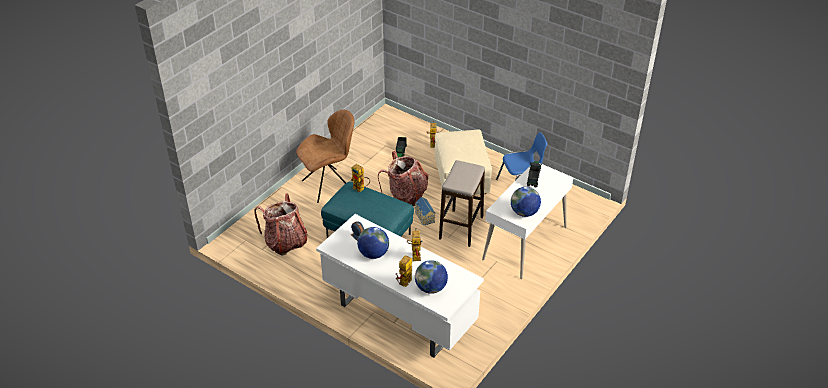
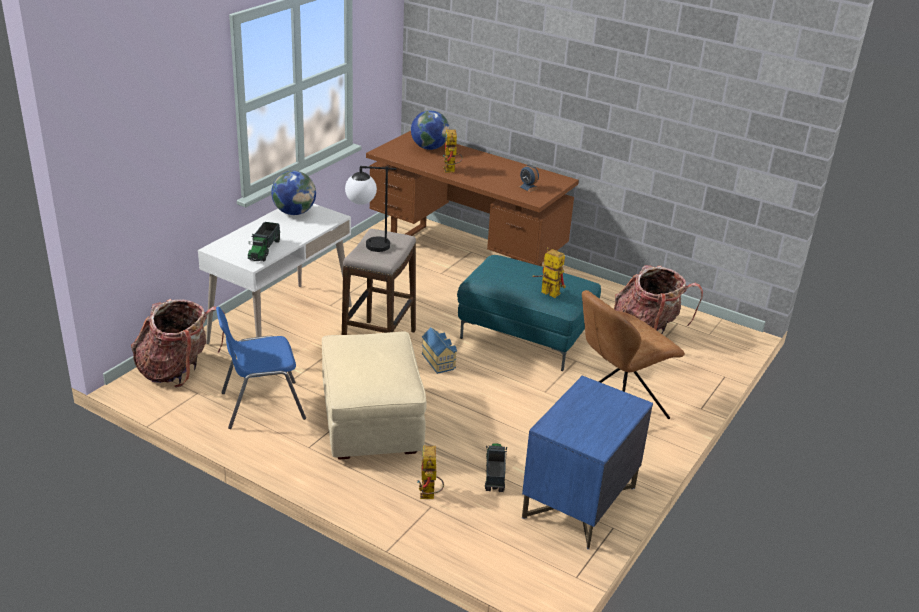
camera: 175 degrees right, 10 degrees down
white desk [316,214,484,357] -> brown desk [366,131,579,267]
globe [357,227,389,259] -> none
backpack [378,151,429,206] -> backpack moved to [131,299,225,388]
toy robot [396,255,412,287] -> none
none -> table lamp [345,166,396,252]
none -> blue nightstand [522,376,653,549]

